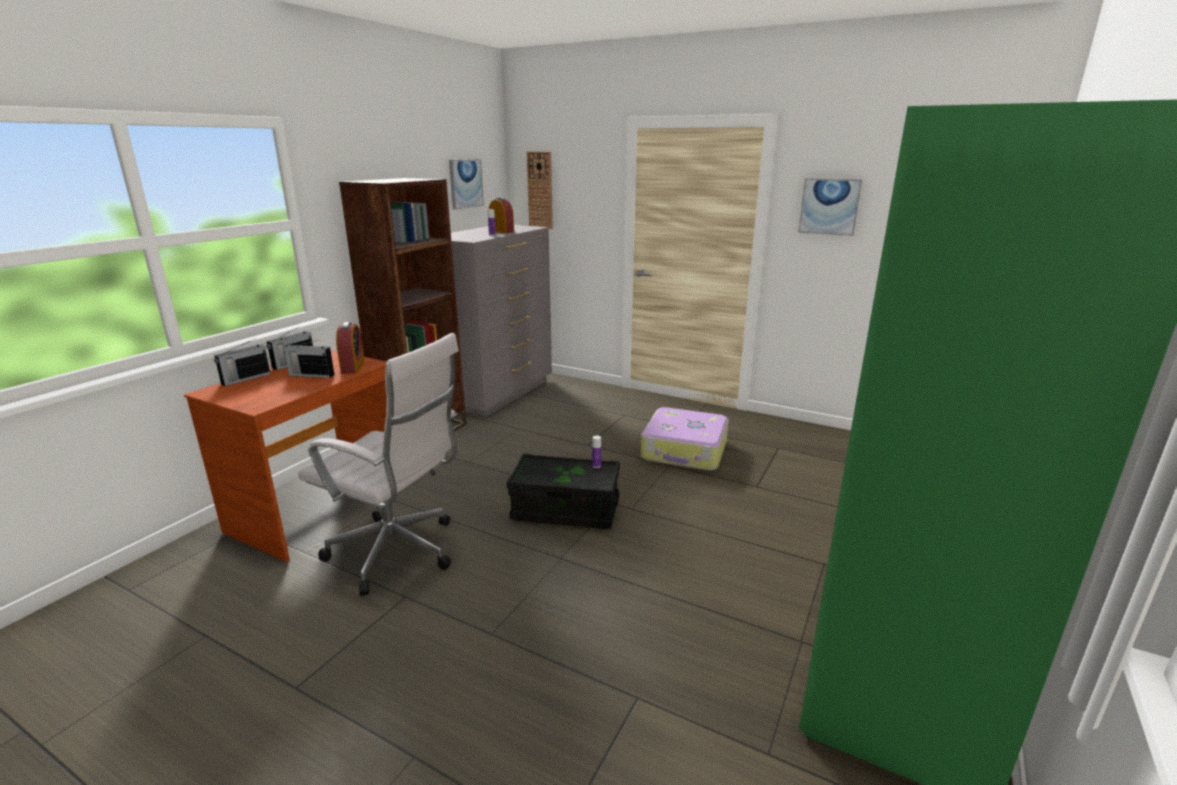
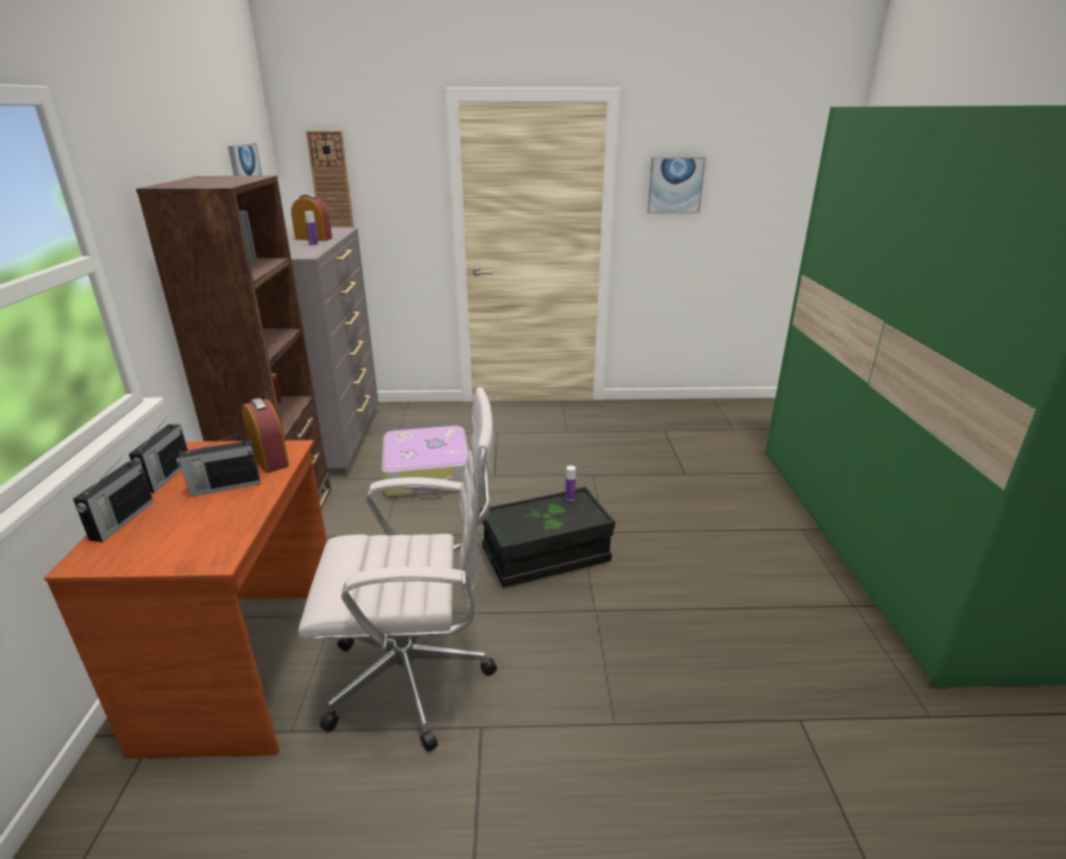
camera: 30 degrees left, 5 degrees up
suitcase [641,407,729,471] -> suitcase moved to [382,426,469,497]

